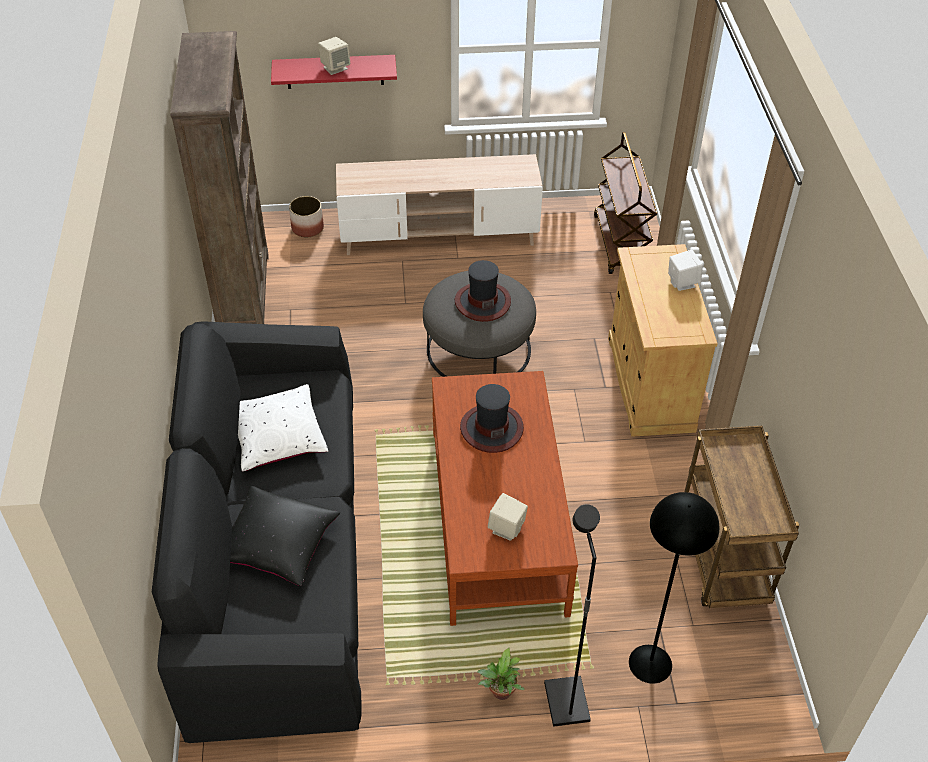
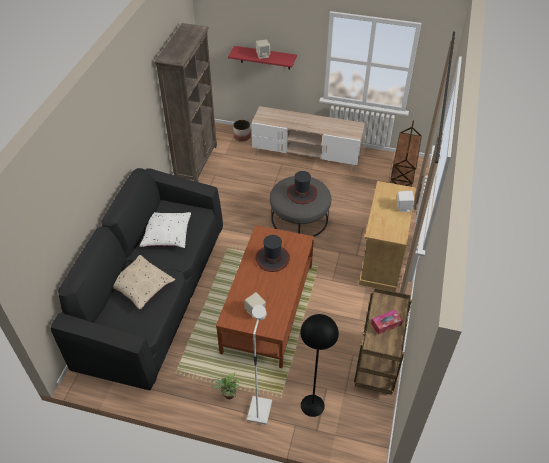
camera: 20 degrees right, 0 degrees up
black pillow [230,486,340,586] -> beige pillow [113,255,175,310]
black floor lamp [544,504,600,727] -> white floor lamp [247,305,272,425]
none -> tissue box [371,310,403,335]

